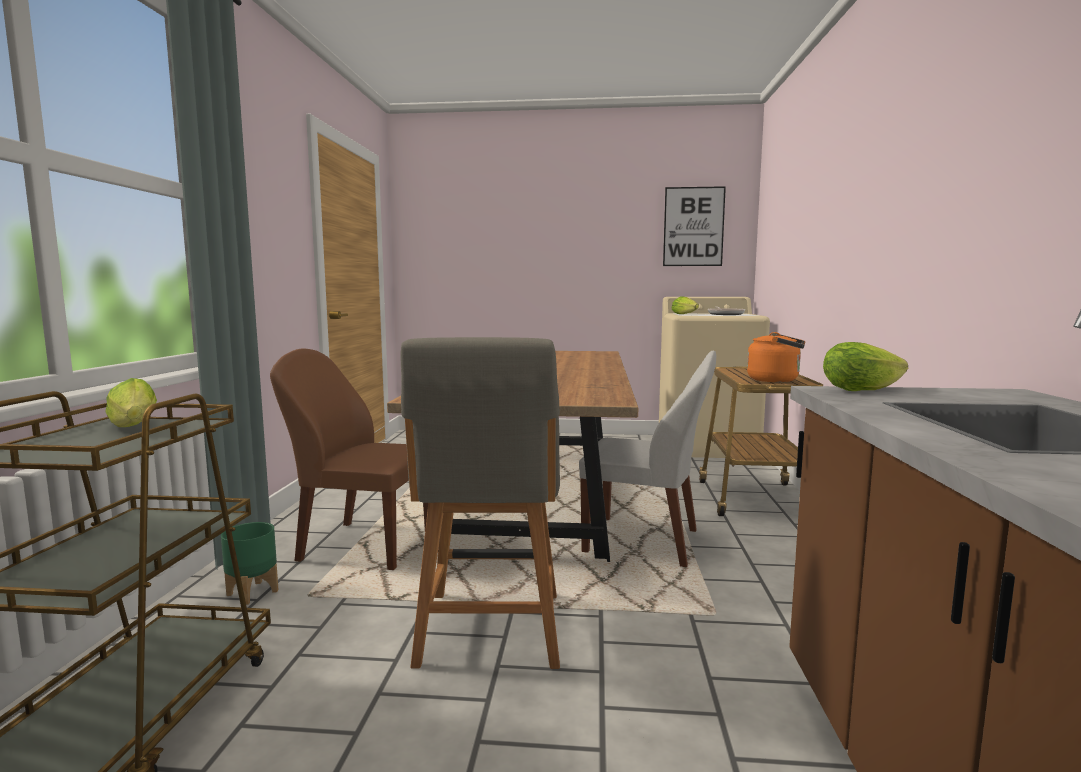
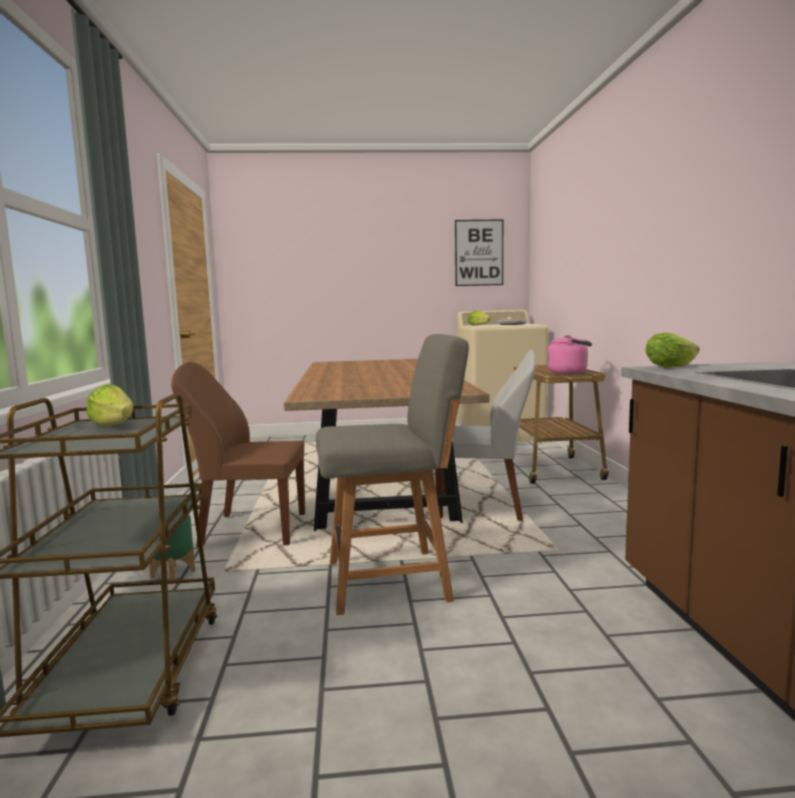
camera: 10 degrees left, 0 degrees up
grey chair [401,337,560,669] -> grey chair turned 90 degrees counterclockwise [316,334,469,615]
orange kettle [747,332,805,382] -> pink kettle [547,335,592,374]

